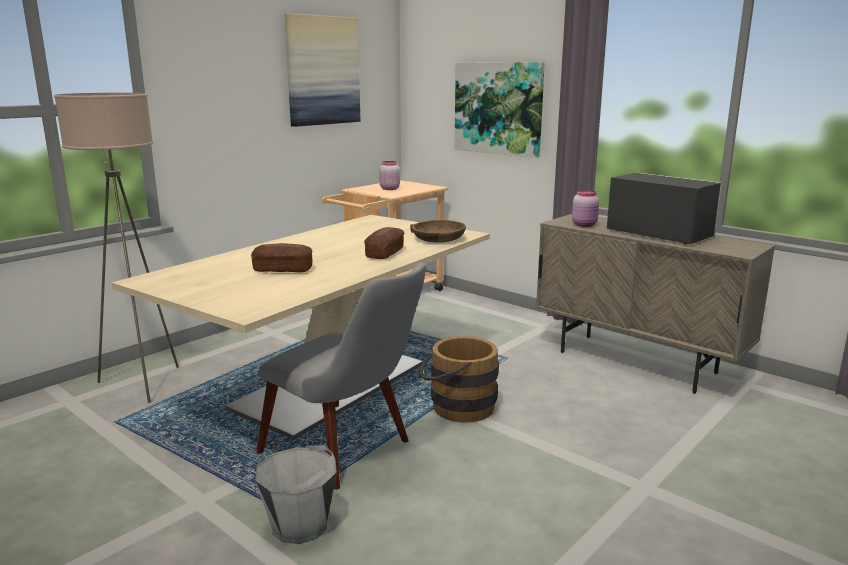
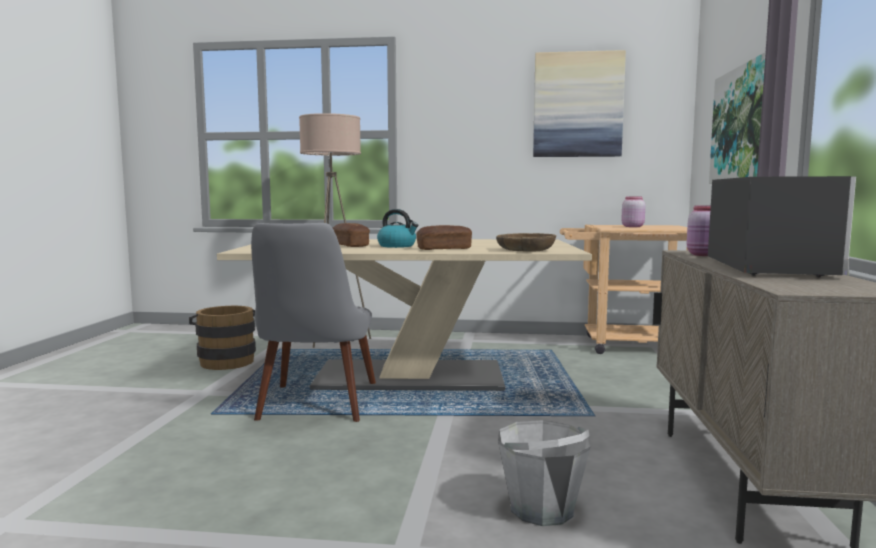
camera: 55 degrees right, 10 degrees down
grey bucket [255,445,337,544] -> grey bucket moved to [498,420,591,526]
brown bucket [419,336,499,423] -> brown bucket moved to [189,306,256,370]
none -> kettle [377,209,419,248]

